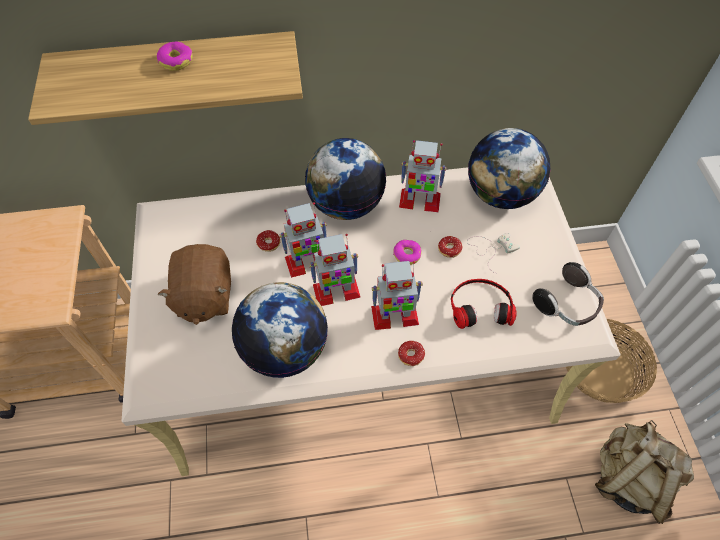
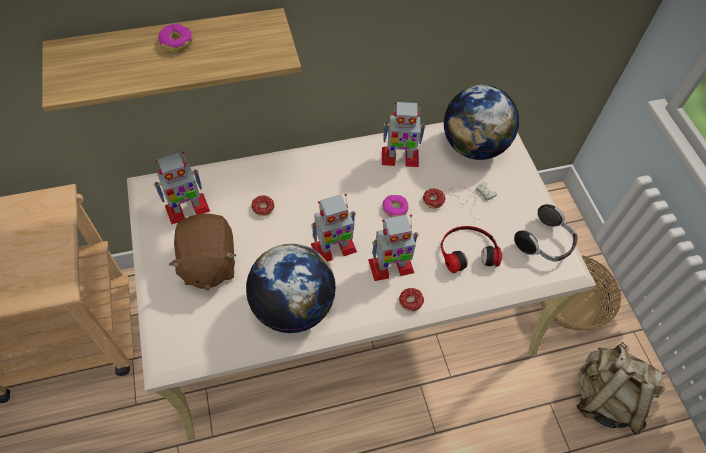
camera: 10 degrees left, 0 degrees up
toy robot [279,202,327,278] -> toy robot moved to [154,152,210,225]
globe [305,138,386,220] -> none

